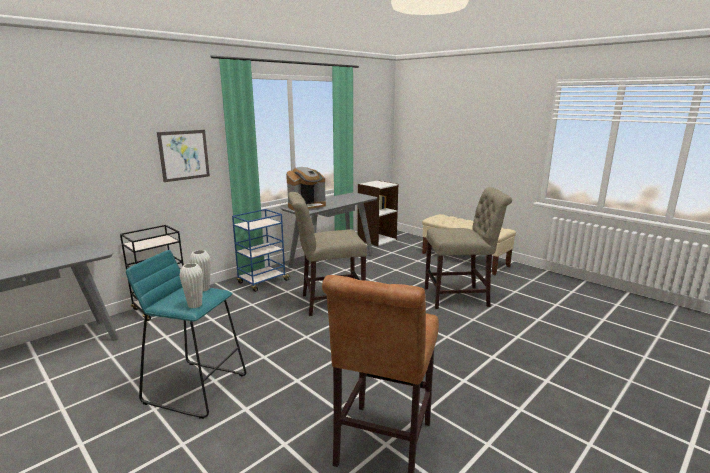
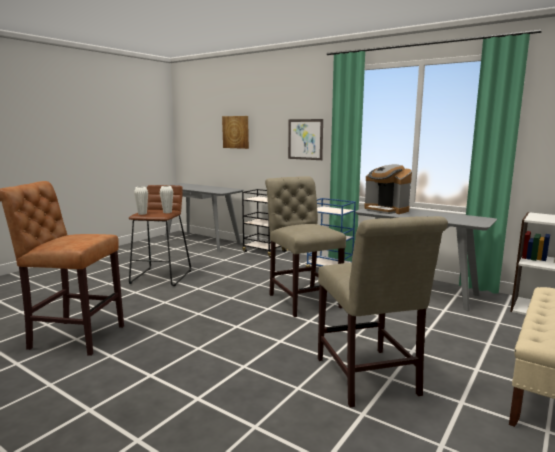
camera: 80 degrees right, 5 degrees down
turquoise stool [126,250,246,419] -> brown stool [129,185,191,286]
none -> picture [222,116,249,149]

